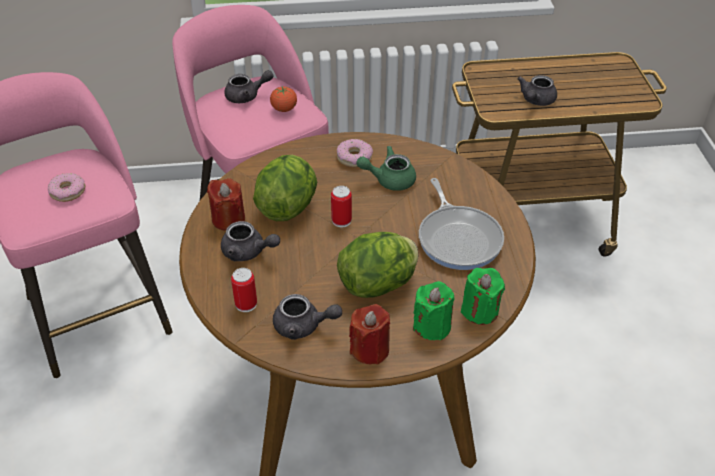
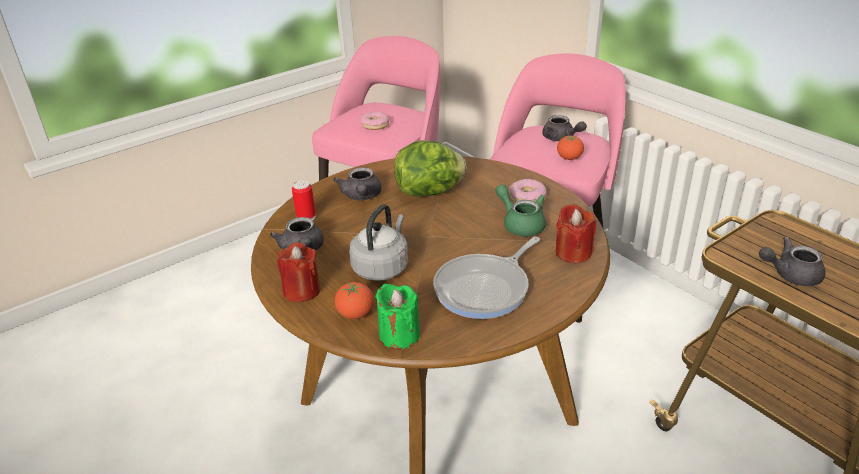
camera: 60 degrees right, 10 degrees down
red candle [207,178,245,231] -> red candle moved to [556,204,596,264]
can [331,186,352,227] -> none
lettuce [337,232,418,298] -> grey kettle [349,204,408,281]
green candle [413,281,455,340] -> tomato [335,282,374,319]

